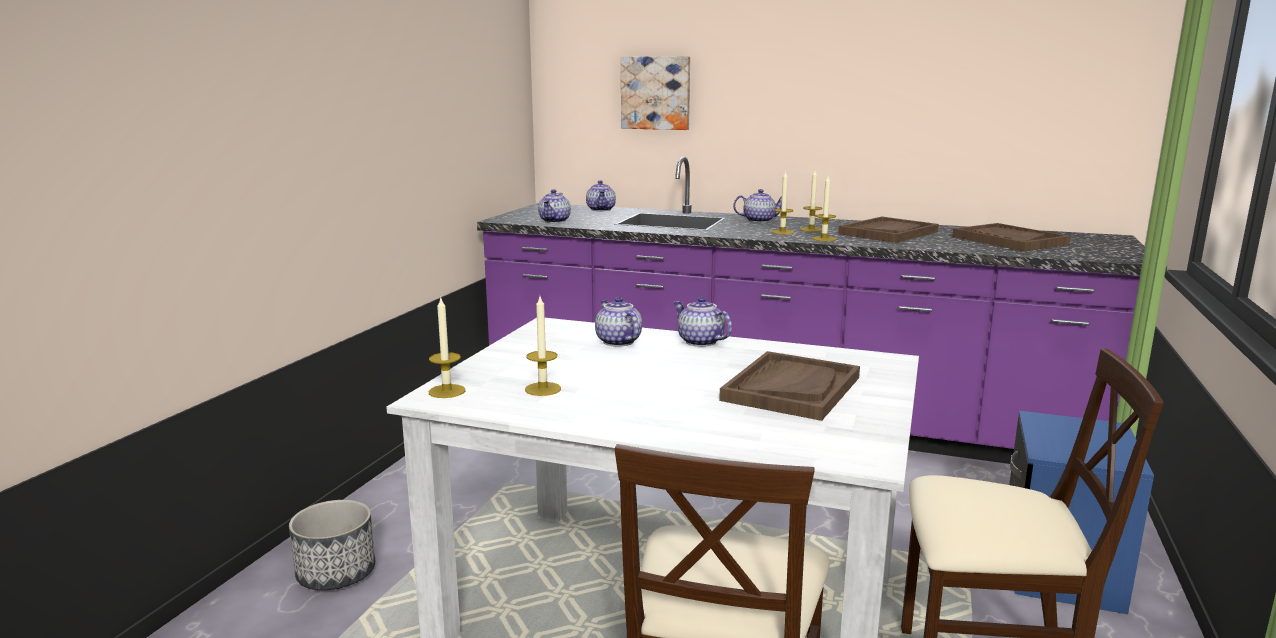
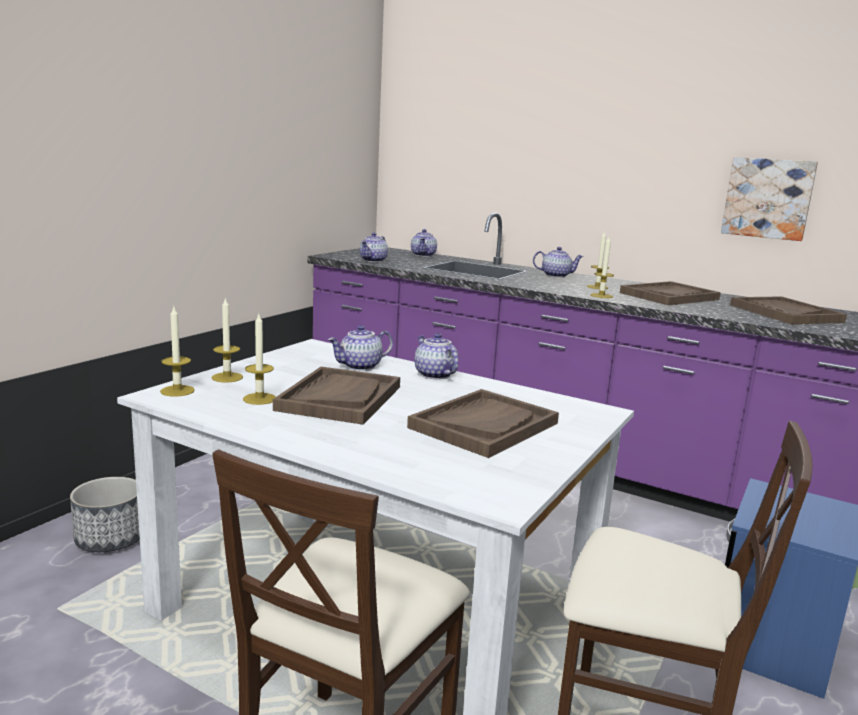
camera: 10 degrees right, 0 degrees up
teapot [595,297,642,347] -> teapot turned 105 degrees counterclockwise [328,325,393,371]
picture [621,56,690,130] -> picture moved to [721,157,818,241]
candle [771,170,794,234] -> candle moved to [212,297,243,382]
none -> brown tray [273,367,400,425]

